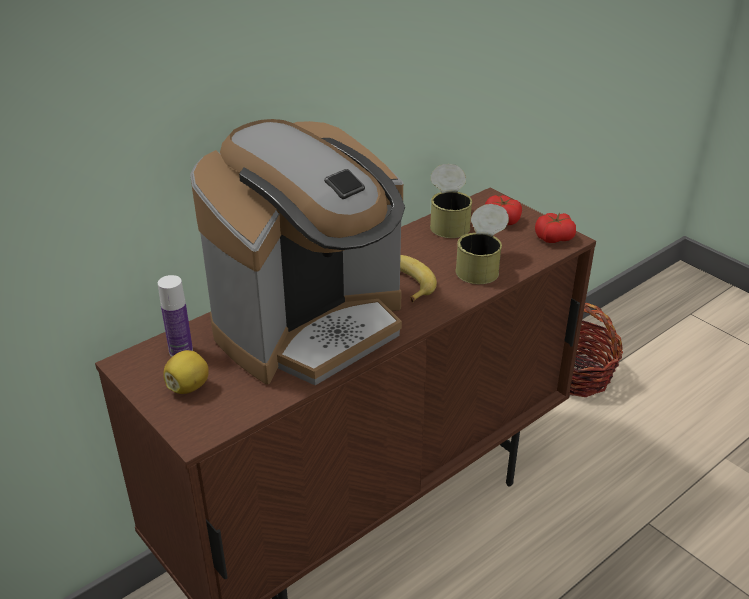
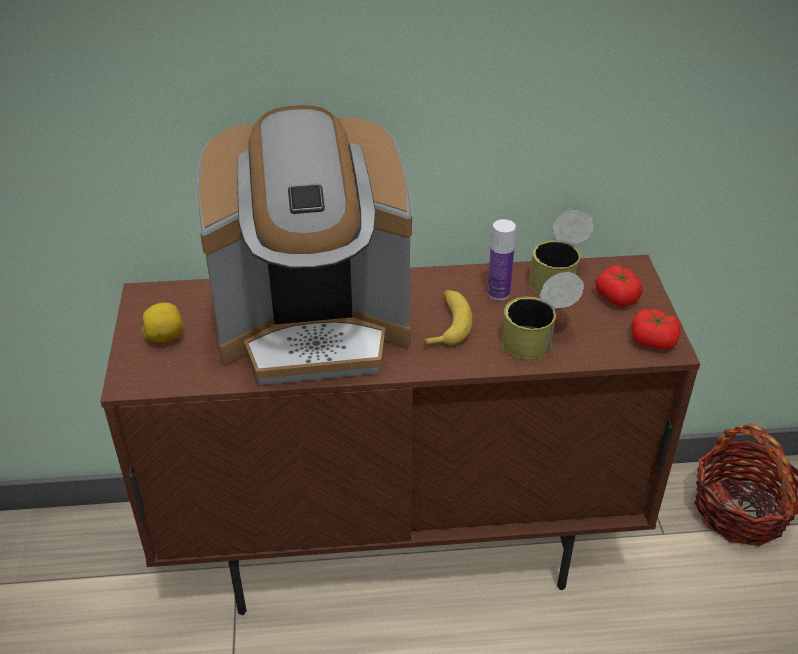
camera: 35 degrees right, 5 degrees up
bottle [158,275,193,357] -> bottle moved to [487,219,516,301]

